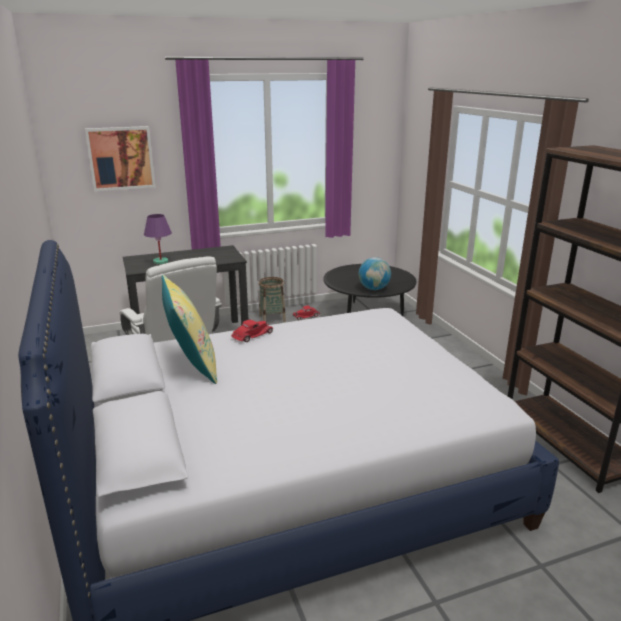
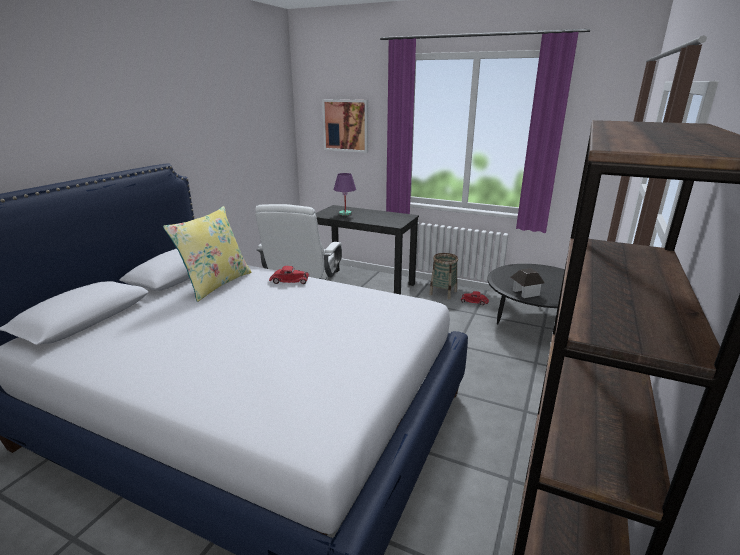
camera: 45 degrees right, 0 degrees up
globe [359,257,391,290] -> toy house [511,268,545,298]

